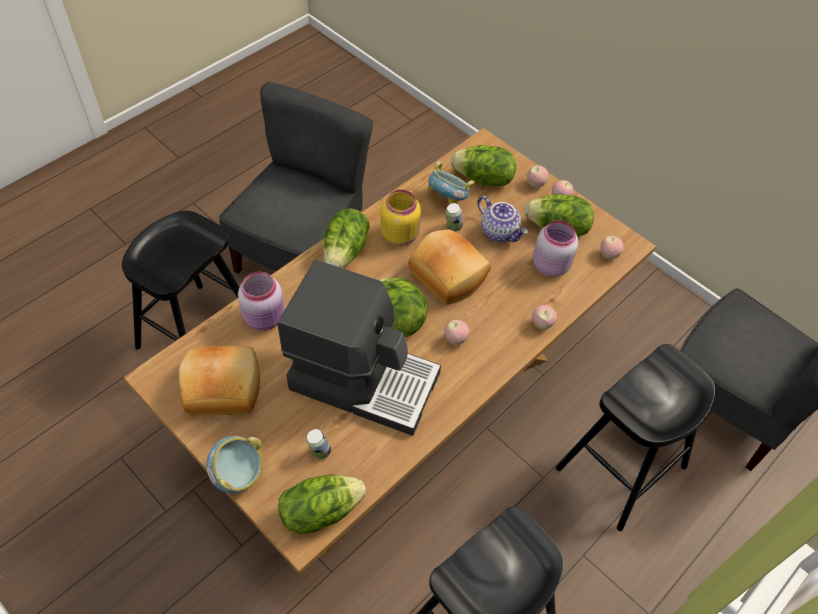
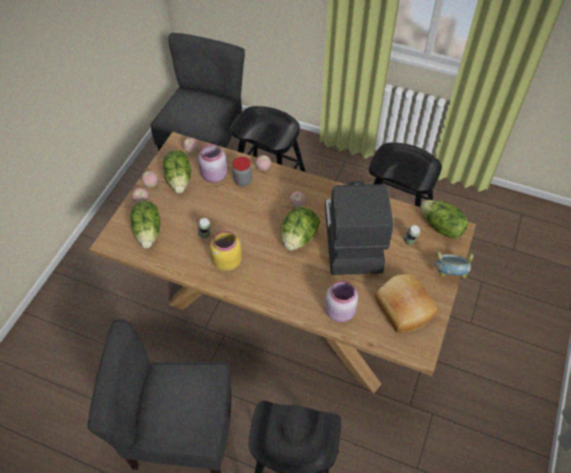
camera: 110 degrees left, 0 degrees up
lettuce [323,209,369,268] -> none
bread [408,230,491,305] -> none
bowl [428,160,475,204] -> none
teapot [477,196,528,242] -> none
none -> jar [232,157,252,186]

